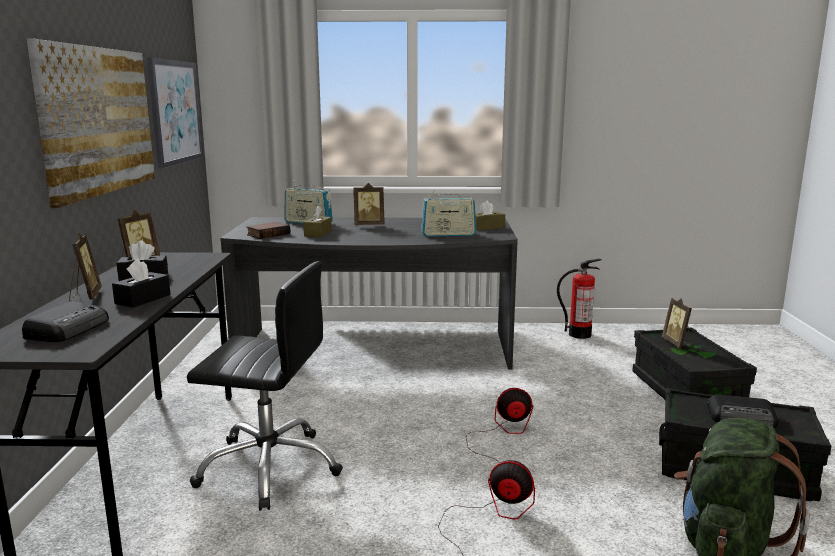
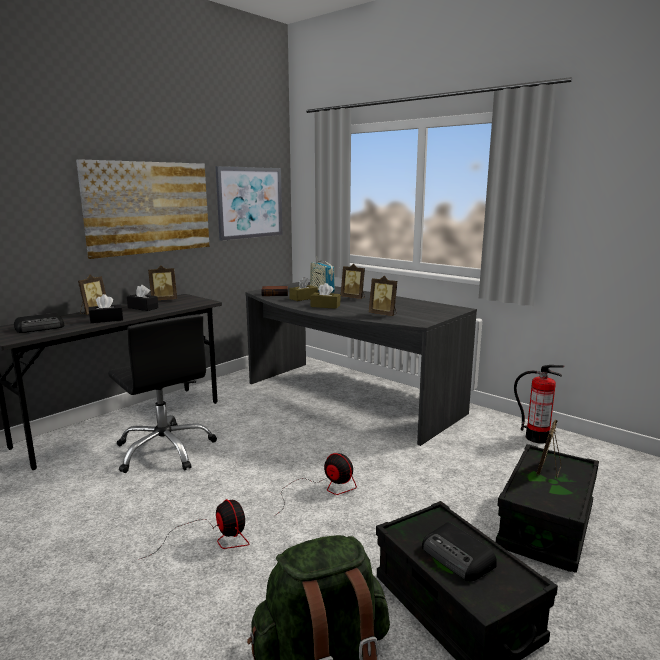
camera: 40 degrees right, 0 degrees up
radio [421,190,476,237] -> picture frame [369,276,397,316]
brown tissue box [475,200,505,230] -> brown tissue box moved to [310,283,340,309]

